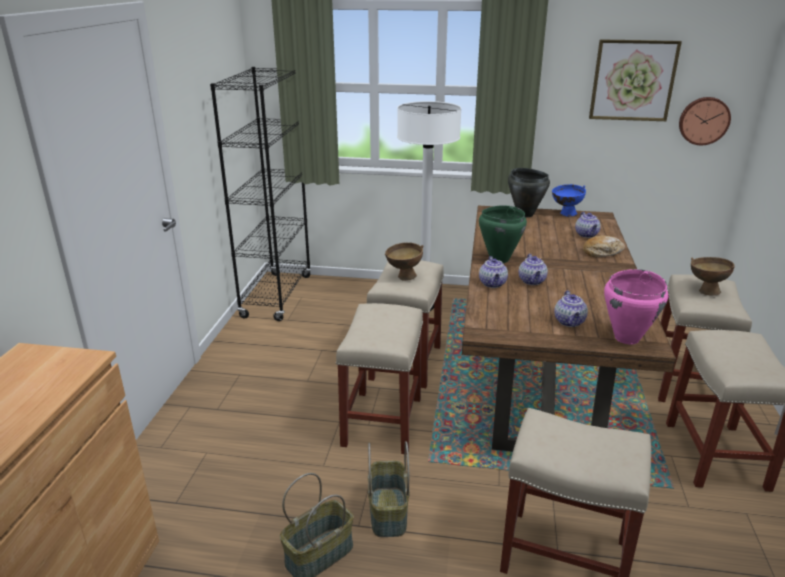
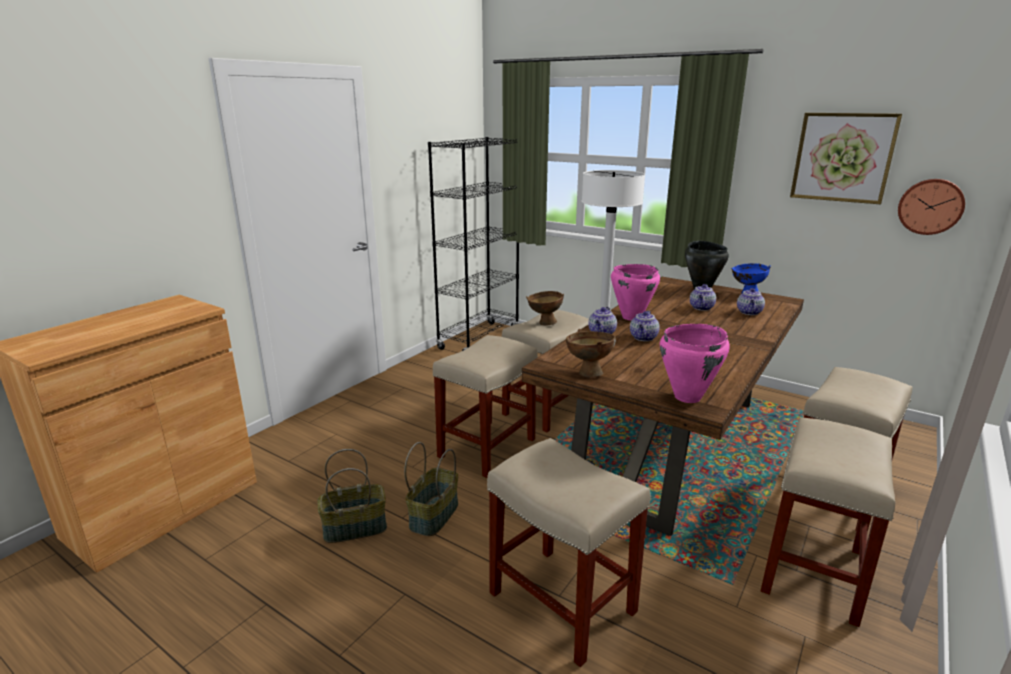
camera: 25 degrees right, 5 degrees down
green cooking pot [479,205,527,263] -> pink cooking pot [611,264,660,321]
teapot [554,290,588,327] -> teapot moved to [690,284,716,311]
bread [583,236,625,257] -> none
brown bowl [691,257,735,296] -> brown bowl moved to [566,329,616,377]

